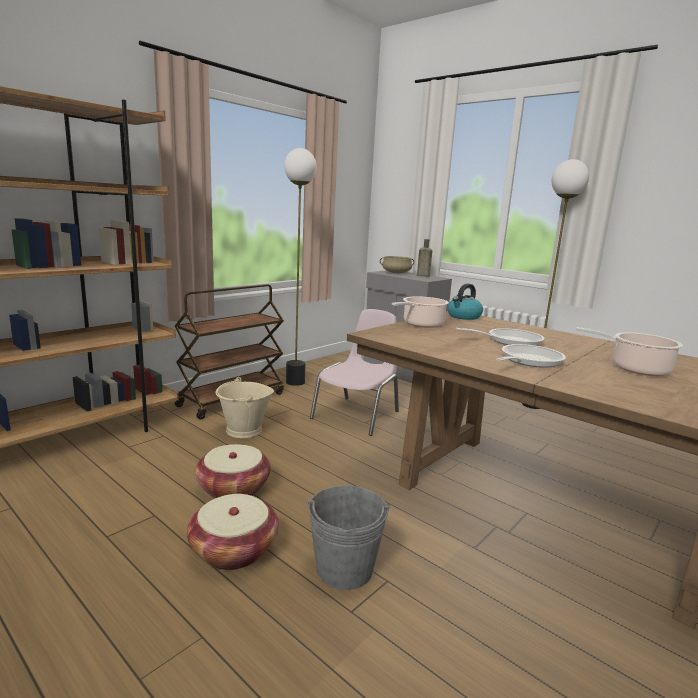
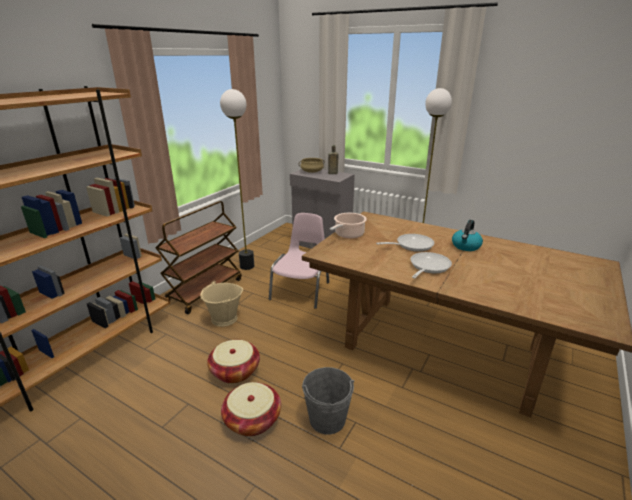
camera: 10 degrees left, 10 degrees up
kettle [447,284,483,320] -> kettle moved to [452,220,483,251]
cooking pot [576,327,683,376] -> none

